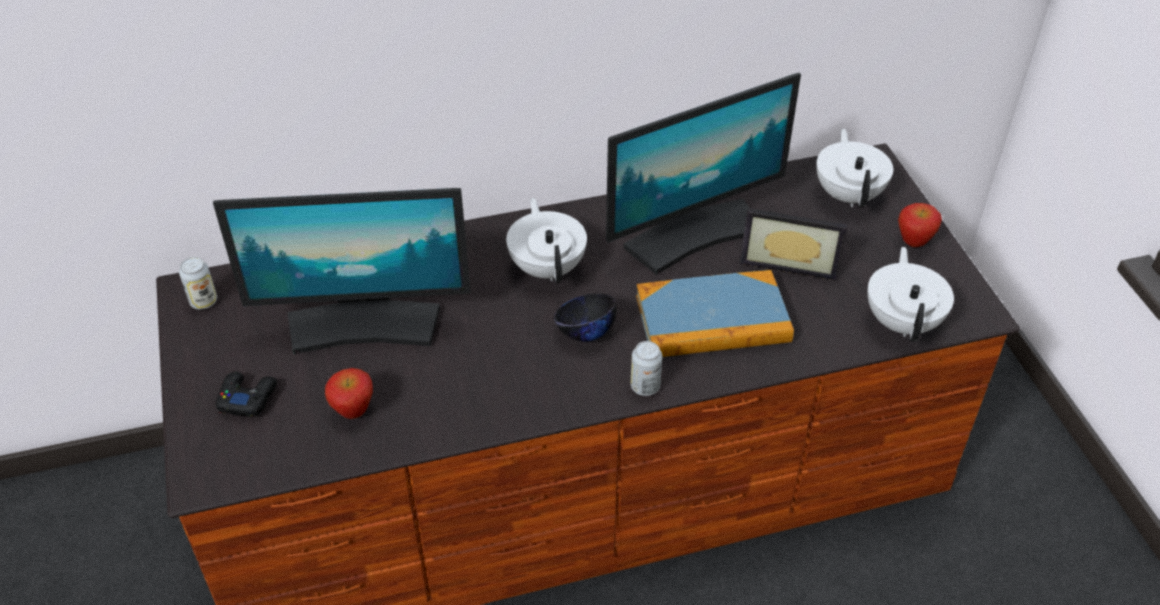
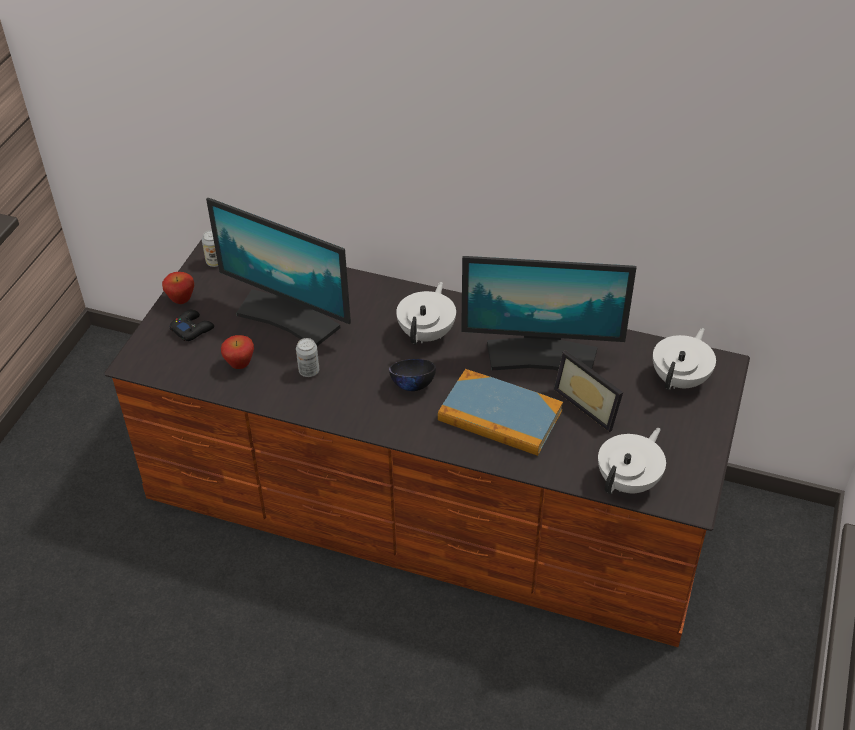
camera: 35 degrees right, 0 degrees up
can [631,341,662,396] -> can moved to [296,338,319,377]
apple [898,203,942,247] -> apple moved to [162,272,194,304]

